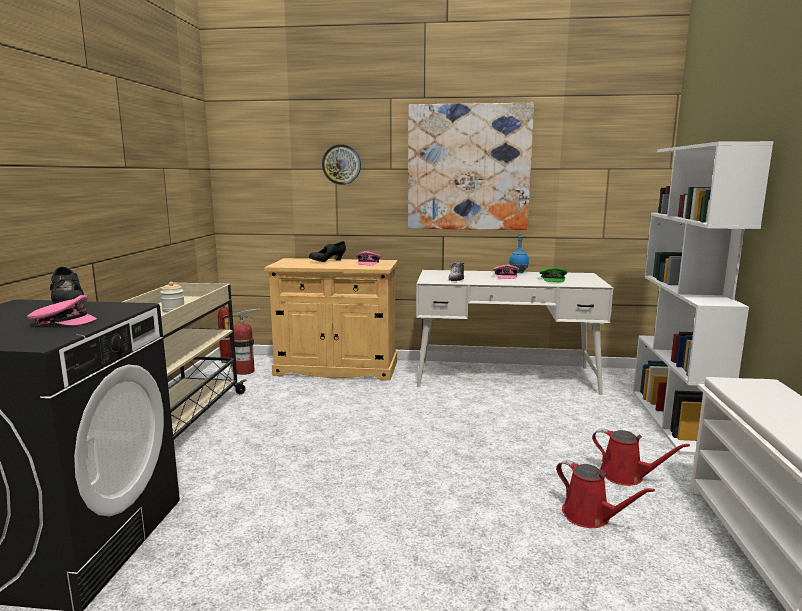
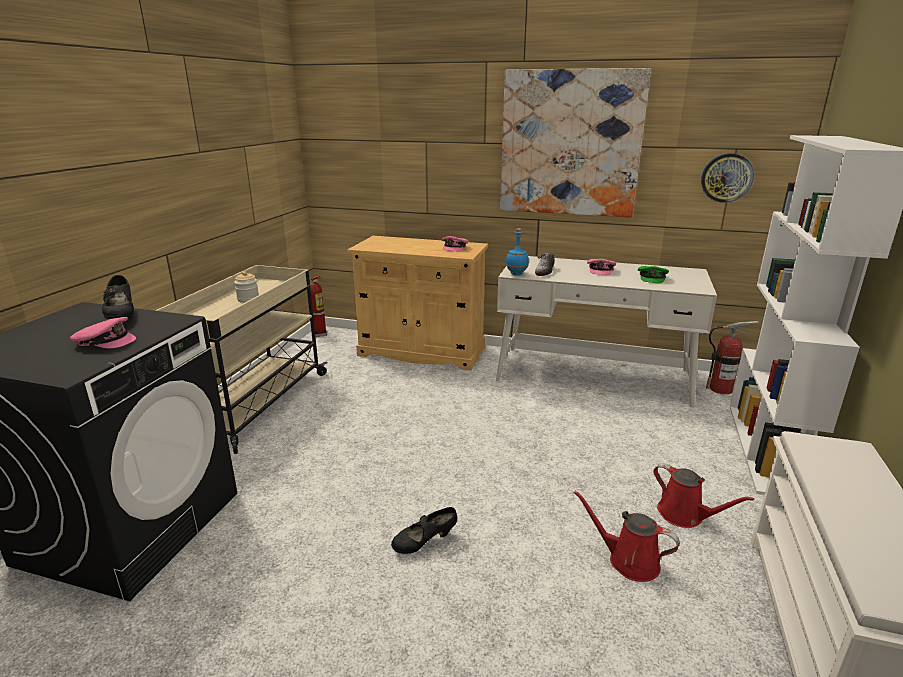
camera: 10 degrees right, 10 degrees up
fire extinguisher [222,308,260,375] -> fire extinguisher moved to [706,321,759,394]
black shoe [309,241,346,262] -> black shoe moved to [391,507,457,554]
wall clock [322,144,361,185] -> wall clock moved to [701,153,754,203]
blue bottle [509,233,529,273] -> blue bottle moved to [506,229,529,276]
red watering can [556,460,655,528] -> red watering can turned 150 degrees clockwise [574,491,680,582]

